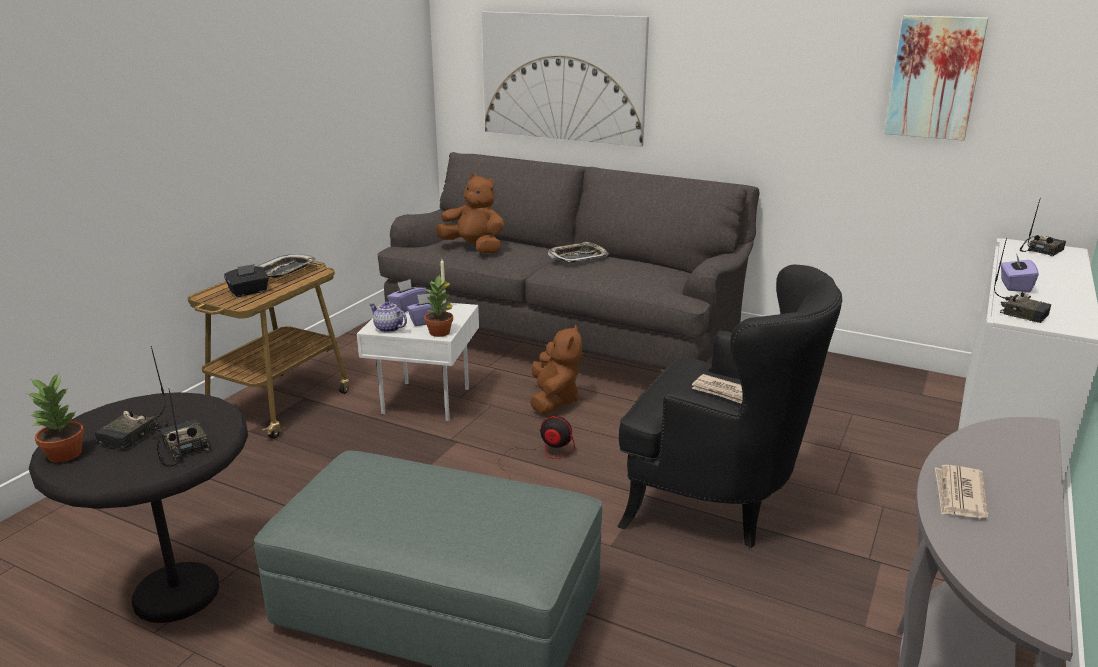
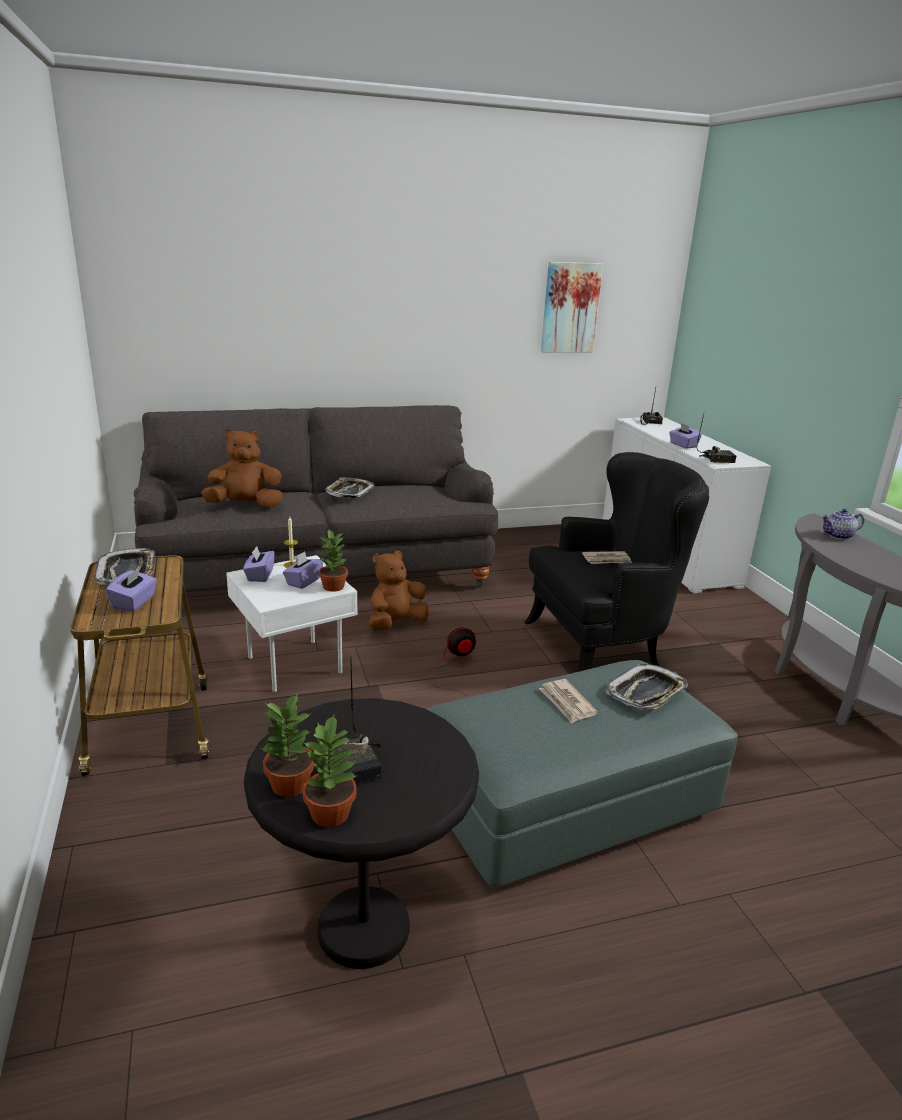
camera: 45 degrees left, 0 degrees up
radio [157,388,210,467] -> none
black tissue box [224,264,269,297] -> purple tissue box [106,567,157,612]
teapot [369,301,407,333] -> teapot moved to [821,509,864,540]
picture [482,12,649,147] -> none
brown plush toy [530,325,582,414] -> brown plush toy turned 90 degrees counterclockwise [369,550,429,631]
newspaper [935,465,988,518] -> newspaper moved to [539,679,598,723]
none -> potted plant [260,693,315,797]
none -> tray [606,664,688,709]

